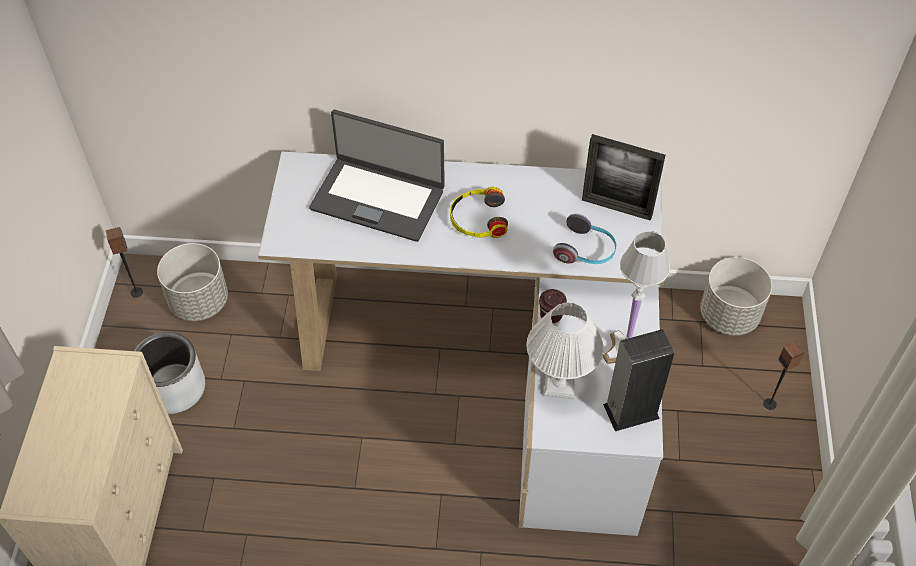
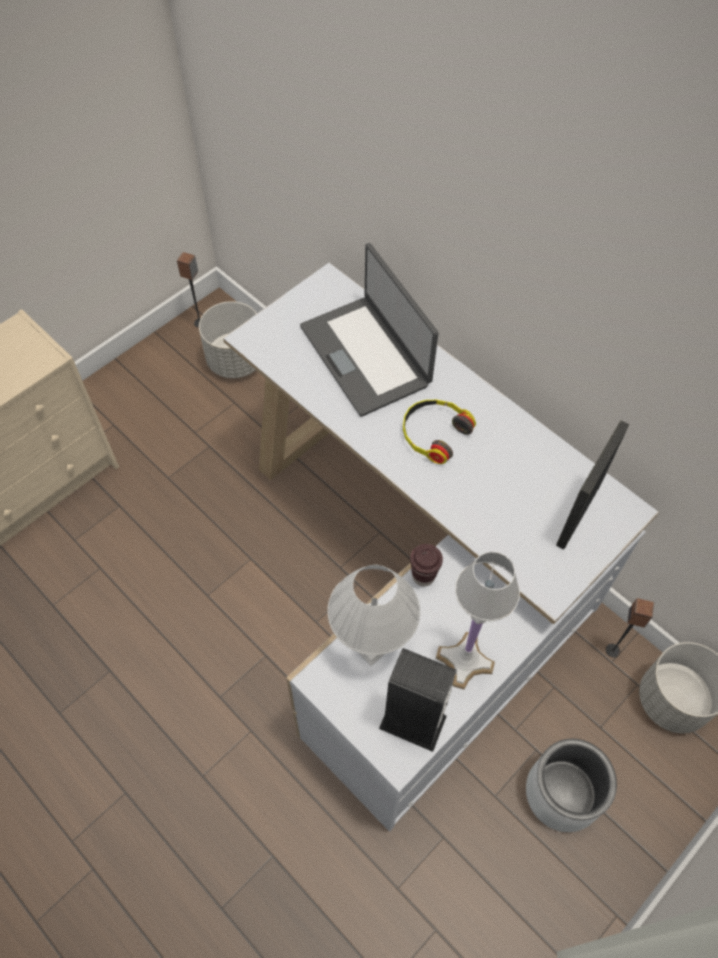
camera: 40 degrees right, 5 degrees up
grey planter [134,332,205,414] -> grey planter moved to [526,739,617,832]
headphones [553,214,616,264] -> none
picture frame [582,134,666,221] -> picture frame turned 60 degrees clockwise [556,420,629,550]
speaker [763,341,805,410] -> speaker moved to [606,598,654,658]

